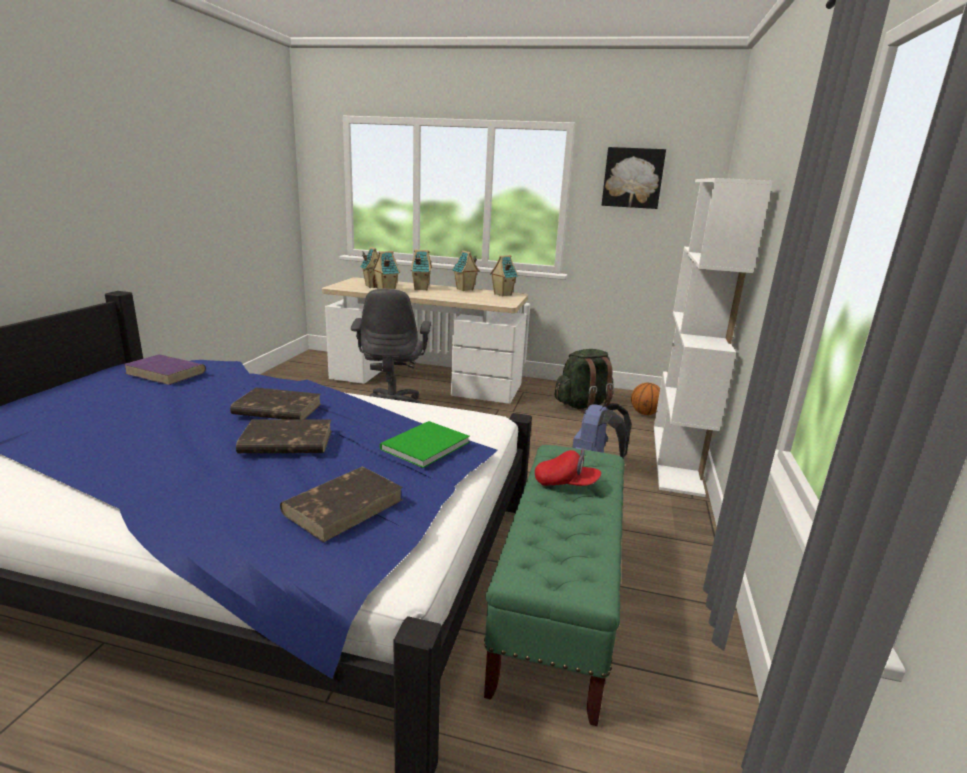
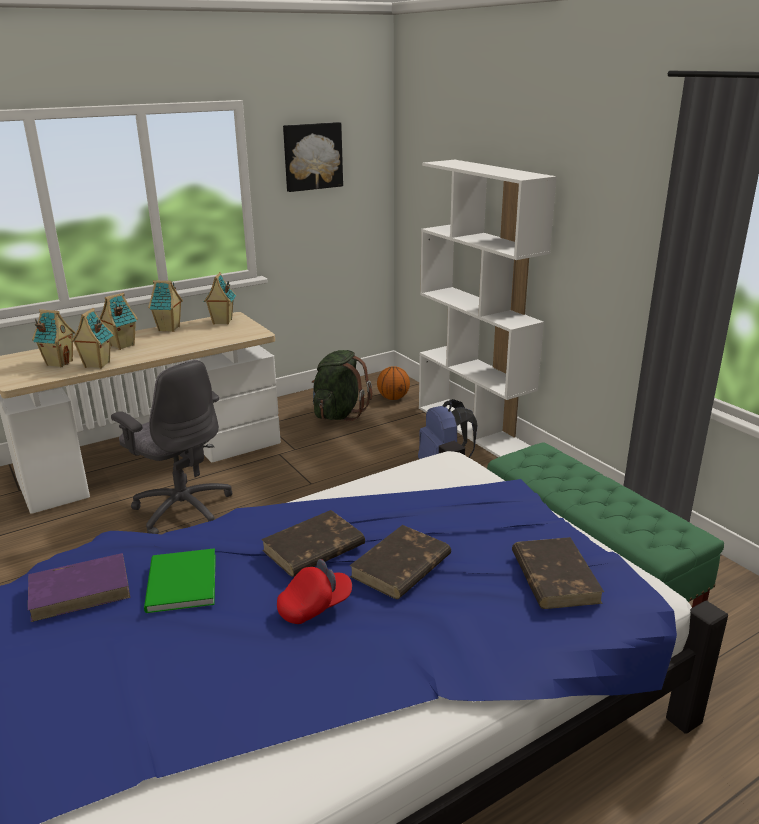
camera: 45 degrees left, 5 degrees up
green book [380,421,470,468] -> green book moved to [144,548,216,613]
red cap [535,448,601,486] -> red cap moved to [277,559,352,624]

